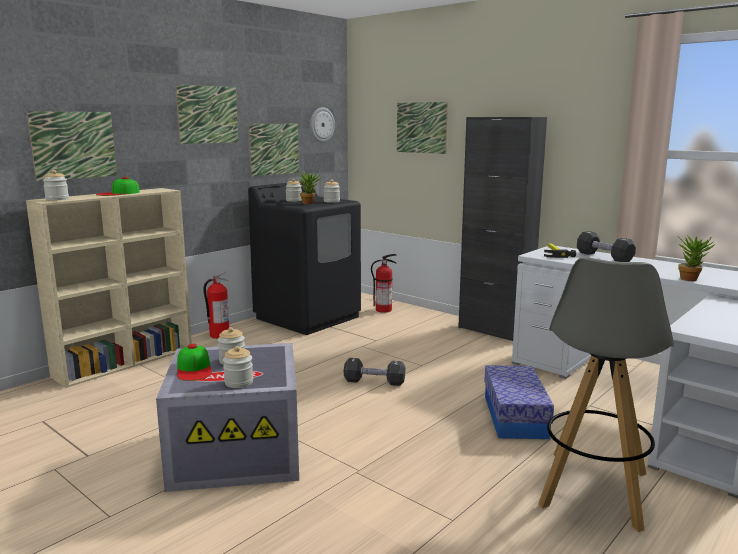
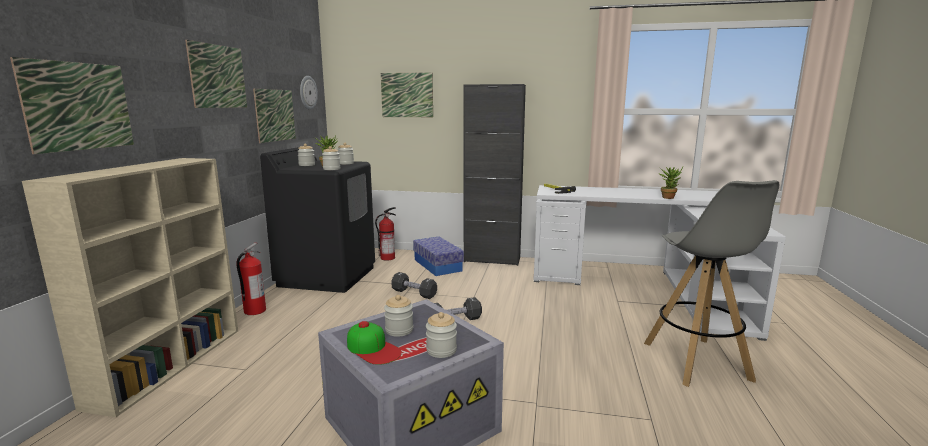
camera: 30 degrees left, 0 degrees up
jar [43,170,69,201] -> jar moved to [322,146,340,170]
cap [96,177,140,196] -> none
storage box [484,365,554,439] -> storage box moved to [413,236,464,276]
black dumbbell [577,231,636,262] -> black dumbbell moved to [391,272,437,299]

